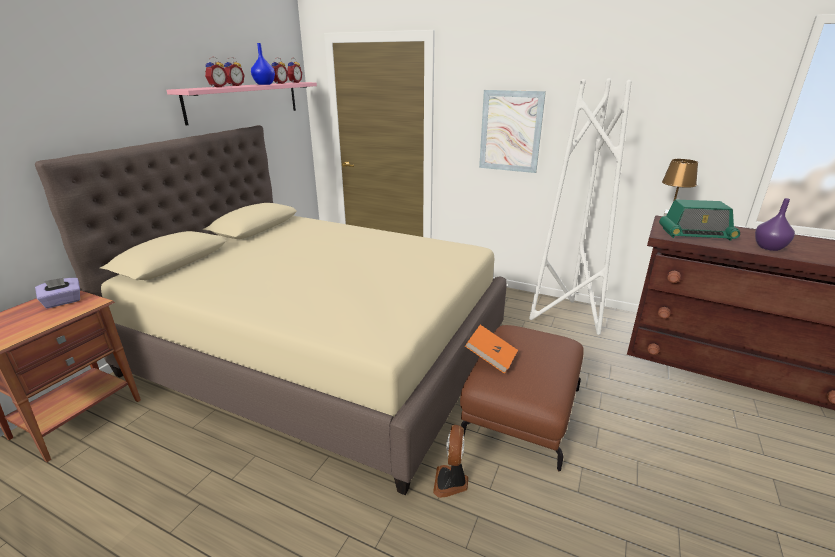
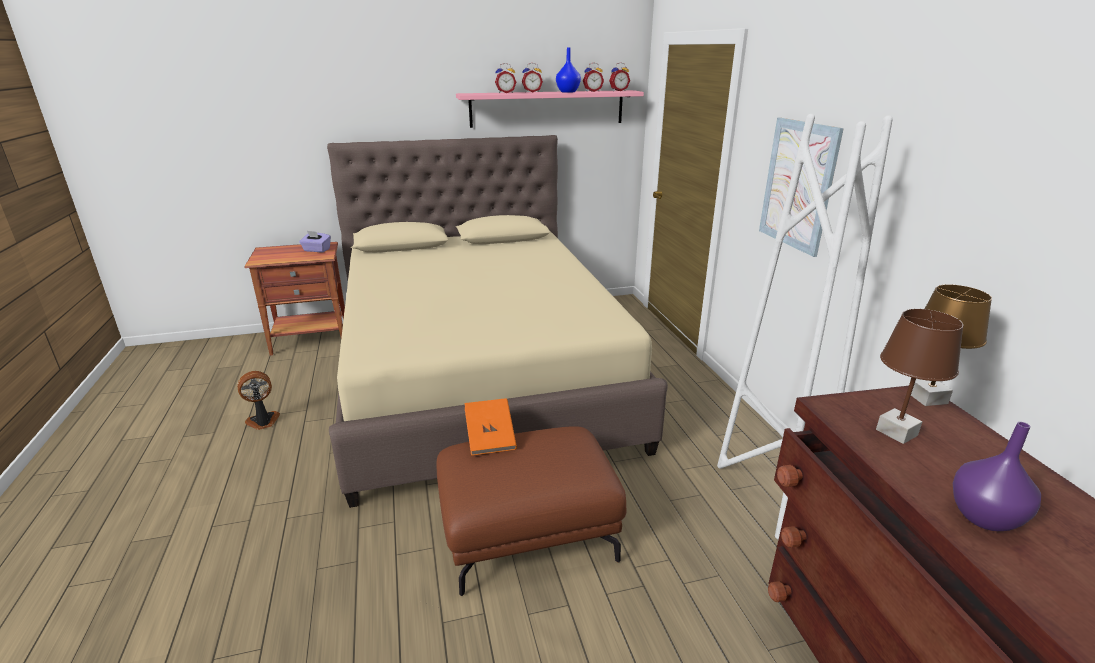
camera: 50 degrees right, 0 degrees up
fan [433,425,468,498] -> fan moved to [237,371,280,430]
radio [659,199,740,241] -> brown table lamp [876,309,963,444]

